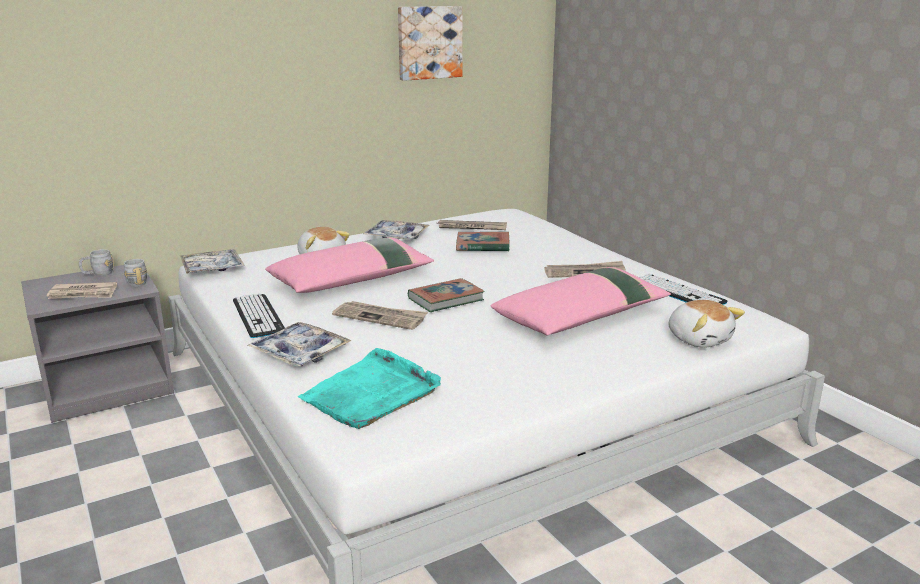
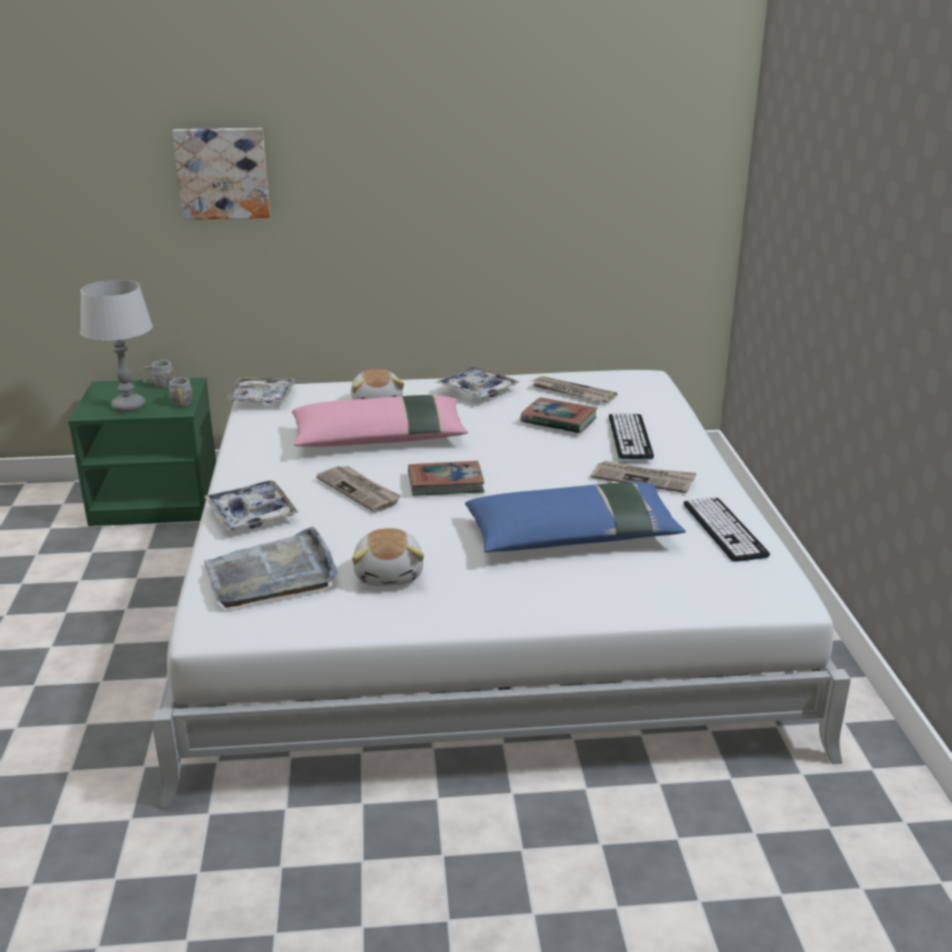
camera: 25 degrees right, 5 degrees up
grey nightstand [21,265,174,423] -> green nightstand [68,378,216,526]
newspaper [47,282,117,299] -> grey table lamp [80,280,153,412]
keyboard [233,293,285,338] -> keyboard moved to [609,413,654,459]
turquoise tray [297,348,441,429] -> grey tray [204,526,338,608]
picture [398,6,463,81] -> picture moved to [172,128,270,220]
pink pillow [490,267,671,336] -> blue pillow [465,482,686,552]
plush toy [668,300,745,348] -> plush toy moved to [352,528,424,586]

